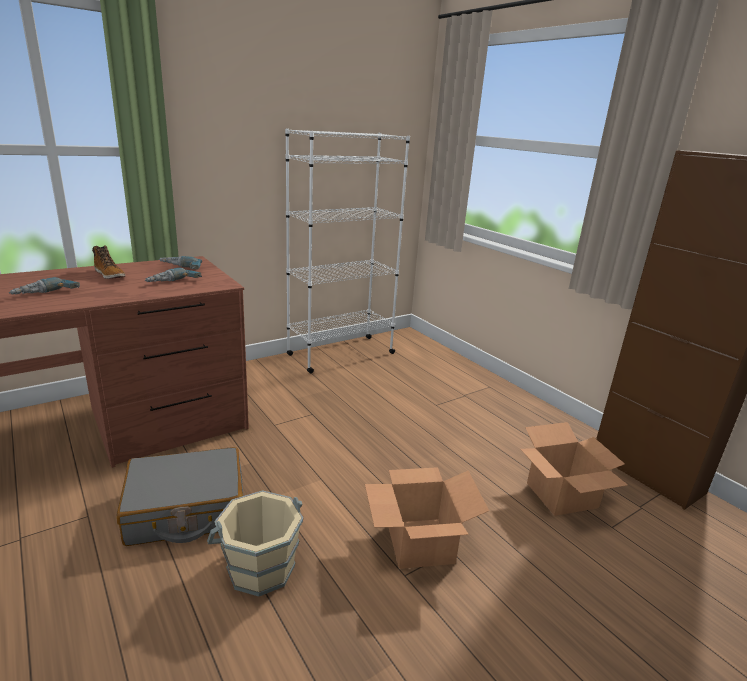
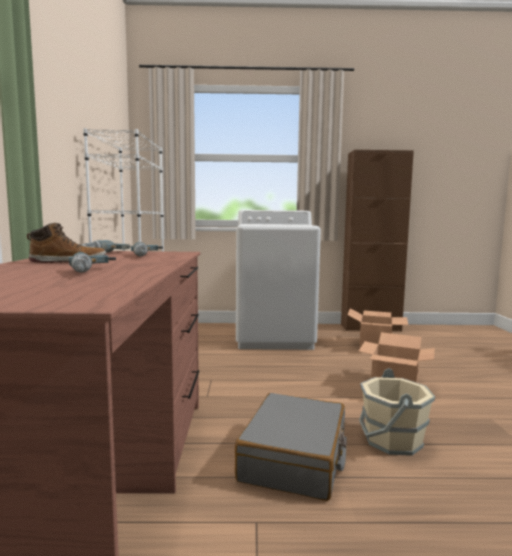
camera: 55 degrees left, 15 degrees down
none -> white washing machine [236,210,321,350]

